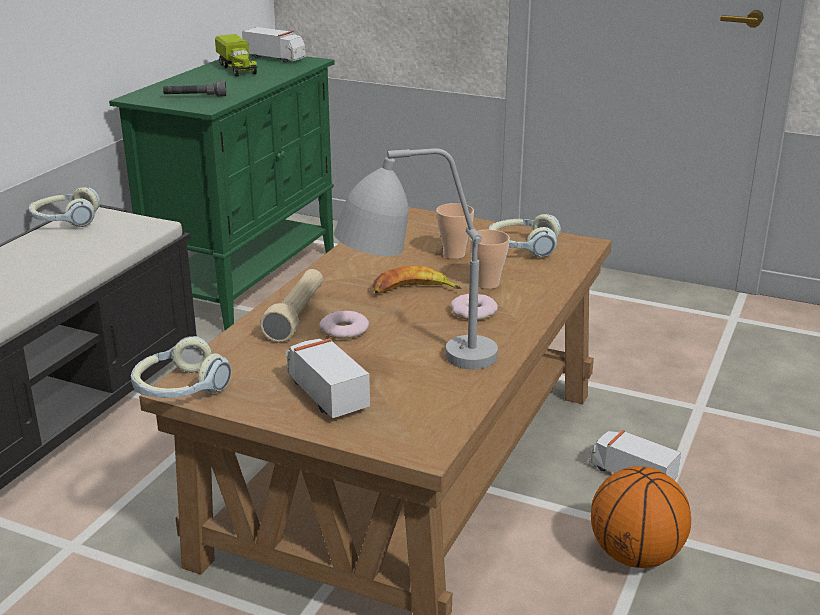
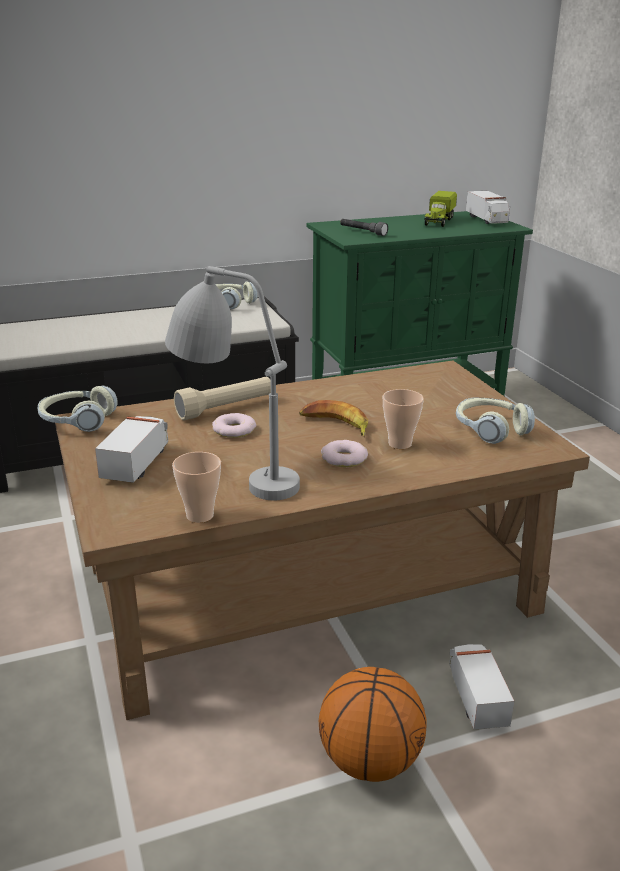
camera: 45 degrees right, 0 degrees up
cup [436,203,474,259] -> cup moved to [172,452,221,523]

